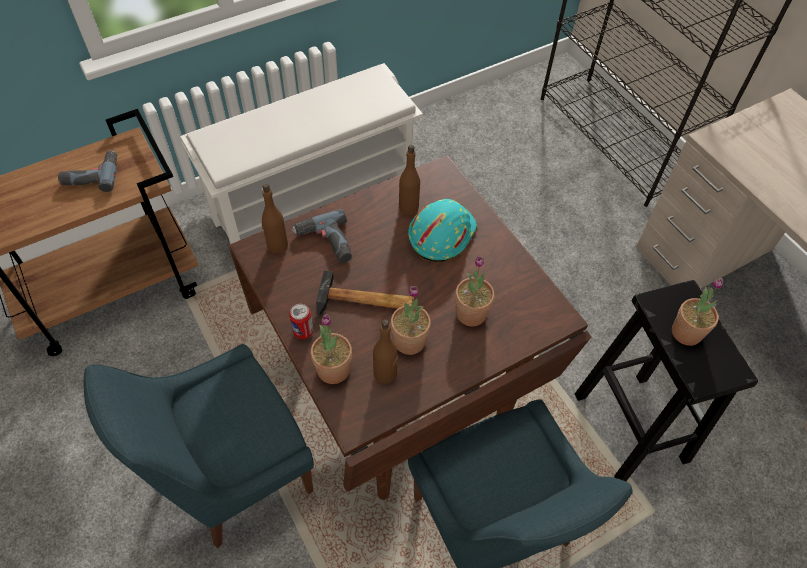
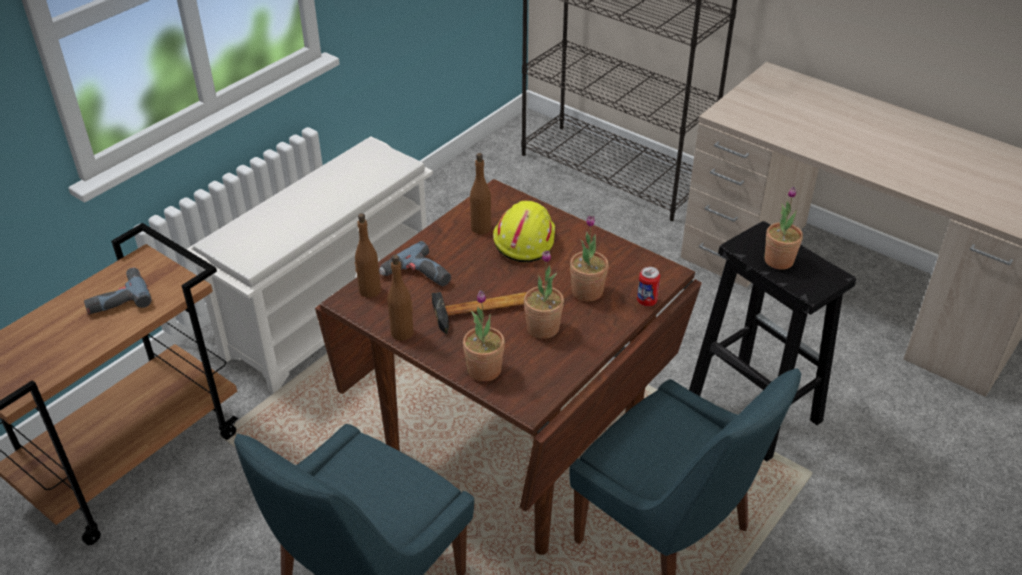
camera: 20 degrees left, 15 degrees down
can [289,304,313,339] -> can moved to [637,267,660,306]
brown bottle [373,319,398,384] -> brown bottle moved to [387,255,414,341]
turquoise hard hat [408,199,477,262] -> yellow hard hat [493,201,555,262]

